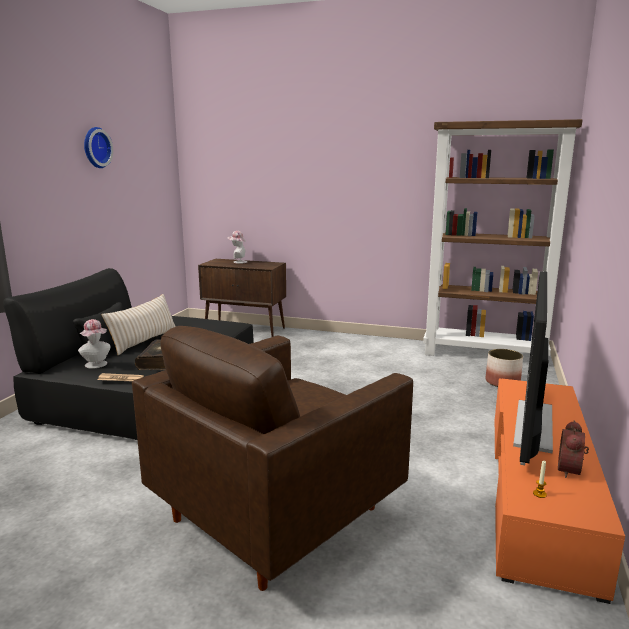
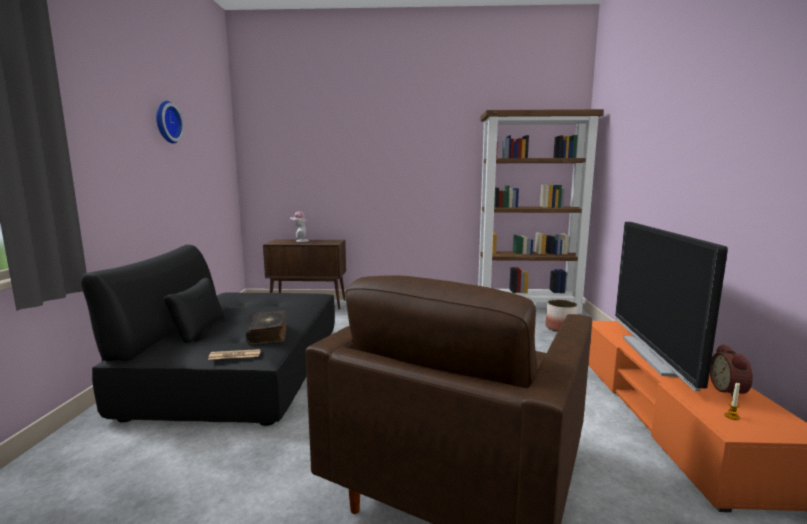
camera: 15 degrees left, 5 degrees down
hat [78,319,111,369] -> none
beige pillow [102,294,176,355] -> none

